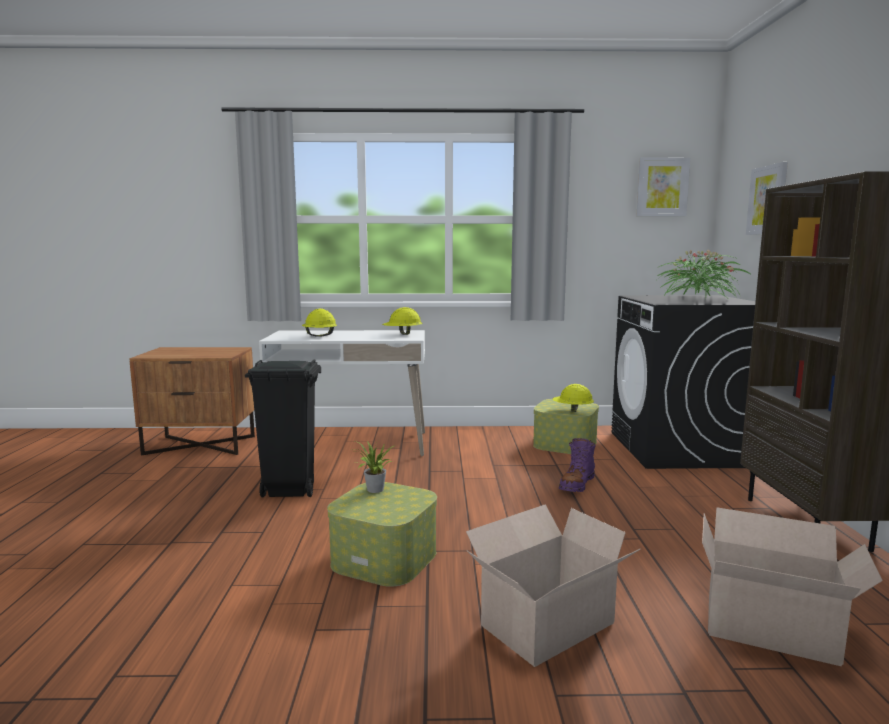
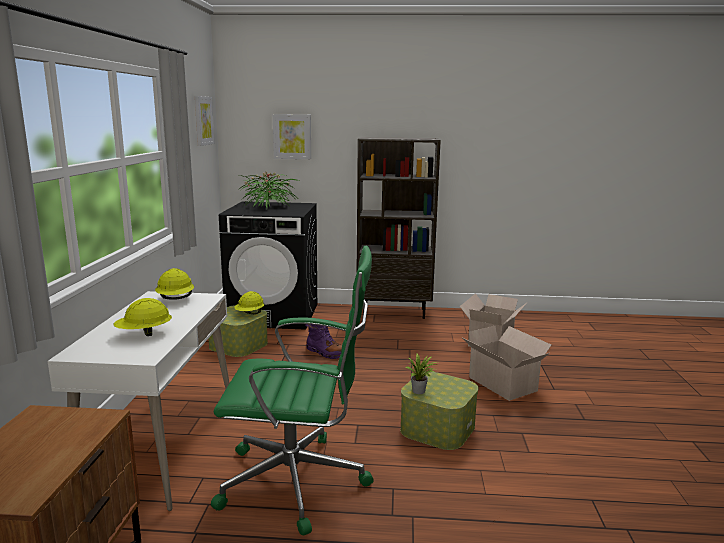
camera: 85 degrees left, 5 degrees up
black trash can [245,360,321,498] -> green office chair [211,246,374,536]

